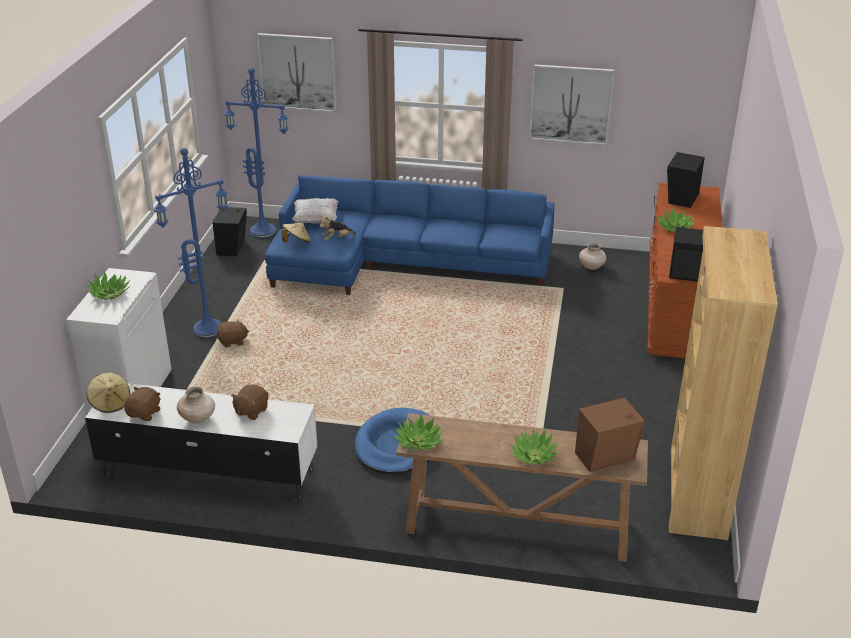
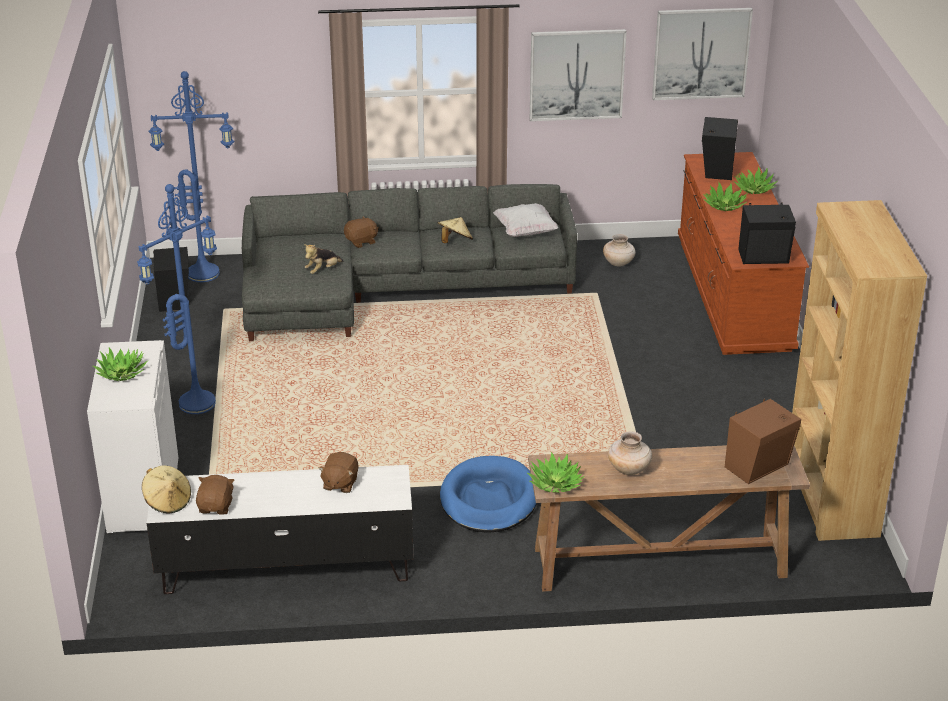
camera: 15 degrees left, 0 degrees up
beige vase [177,386,215,424] -> beige vase moved to [608,431,652,475]
brown plush toy [216,319,249,347] -> brown plush toy moved to [344,216,379,248]
picture [257,33,337,113] -> picture moved to [652,8,753,100]
blue sofa [265,175,554,295] -> grey sofa [242,184,577,341]
beige hat [282,223,311,243] -> beige hat moved to [438,217,473,243]
white pillow [292,198,339,224] -> white pillow moved to [493,203,558,237]
potted plant [509,428,561,464] -> potted plant moved to [734,166,778,194]

